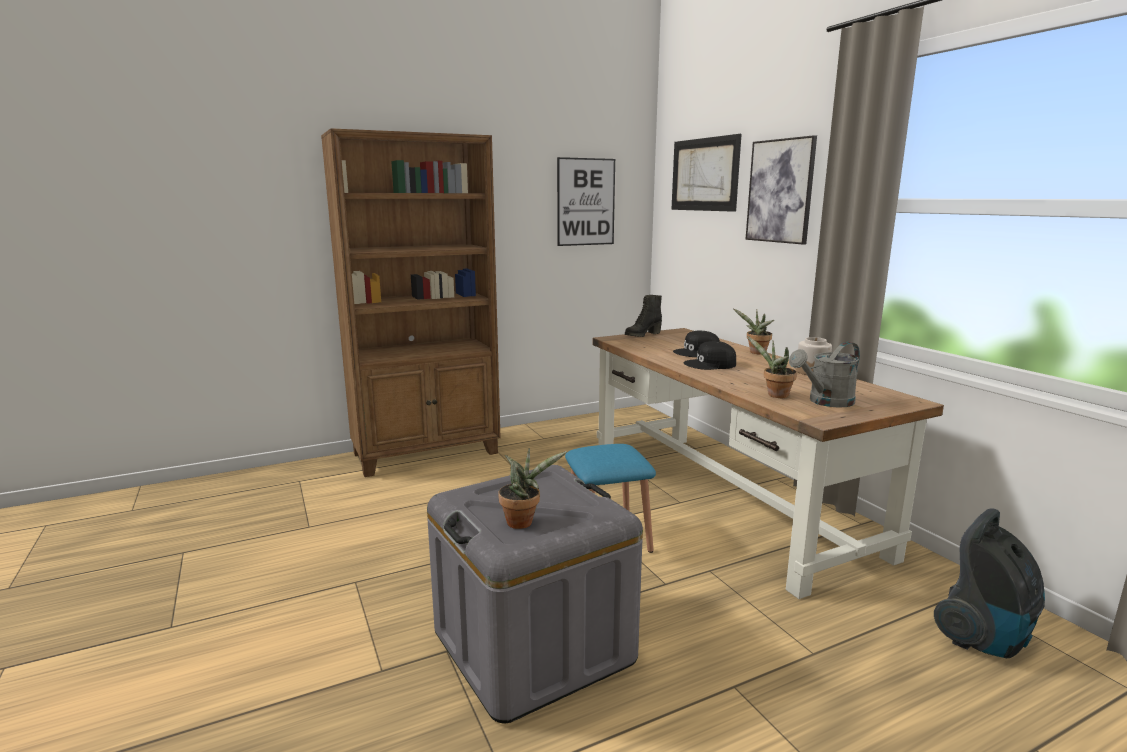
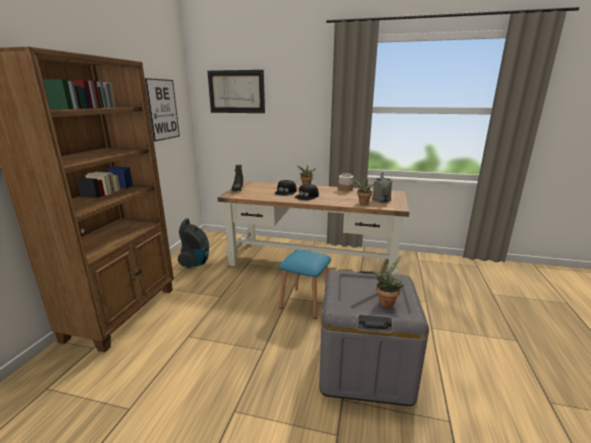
camera: 50 degrees left, 5 degrees up
picture [746,135,817,244] -> none
vacuum cleaner [934,508,1045,658] -> vacuum cleaner moved to [178,218,209,268]

